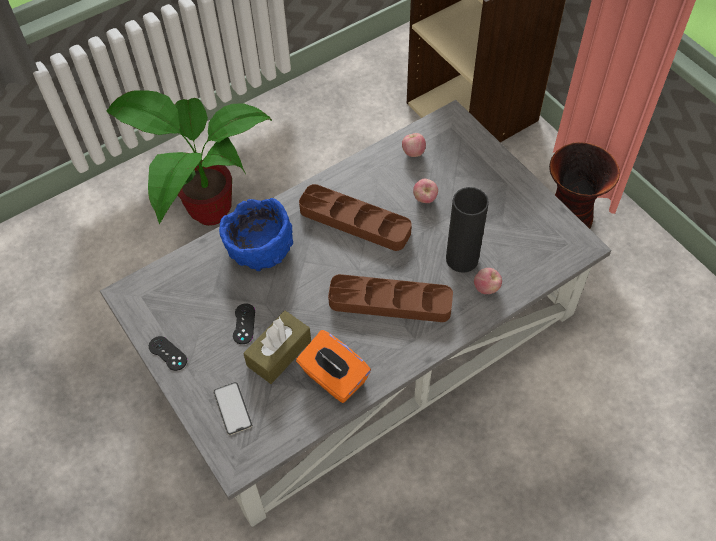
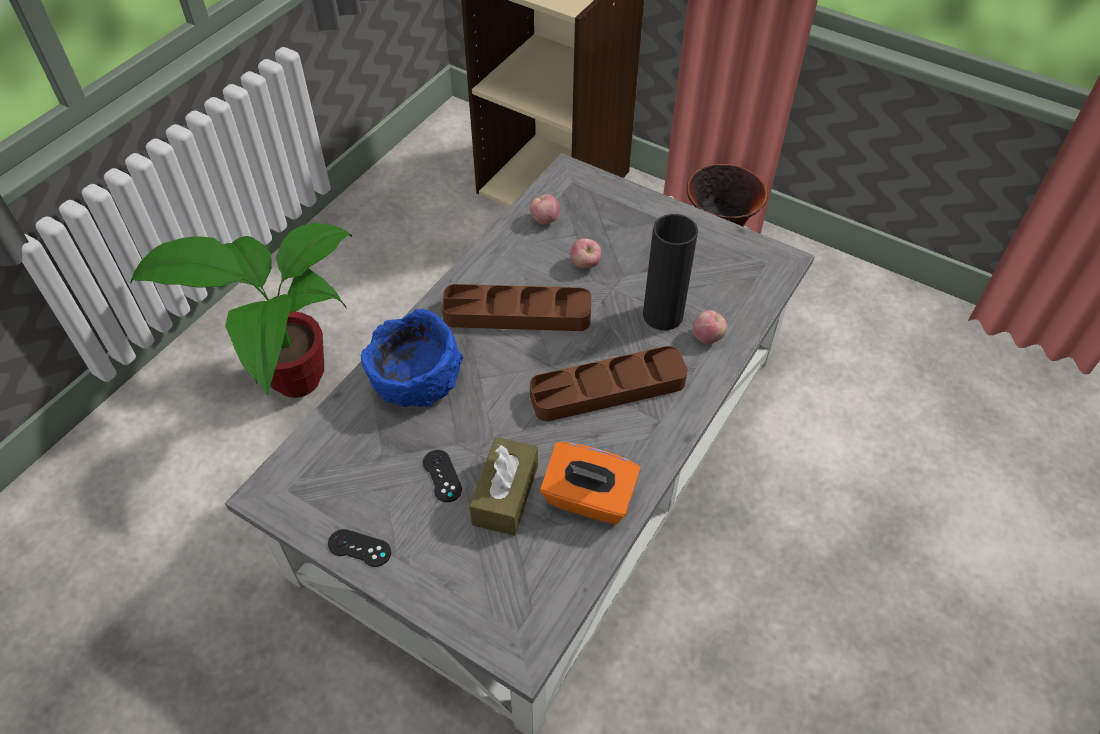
camera: 25 degrees left, 5 degrees down
phone [213,382,252,435] -> none

